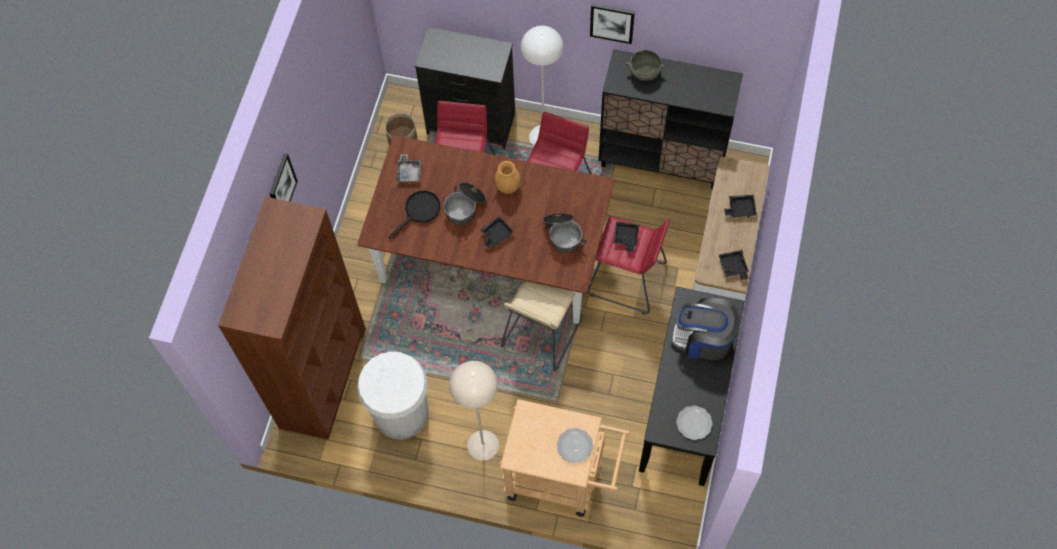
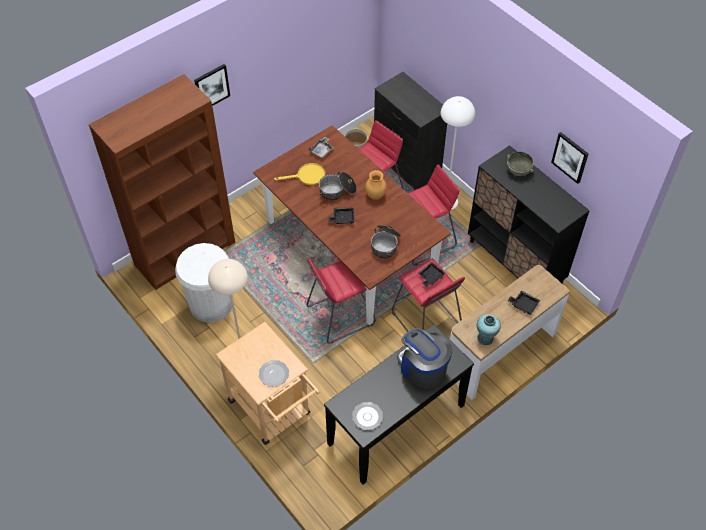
camera: 35 degrees right, 10 degrees down
black frying pan [389,191,440,239] -> yellow frying pan [274,163,325,185]
beige stool [501,281,582,371] -> red stool [307,259,376,344]
picture [590,3,635,44] -> picture moved to [551,132,588,184]
black tray [719,249,749,280] -> turquoise vase [477,314,501,345]

